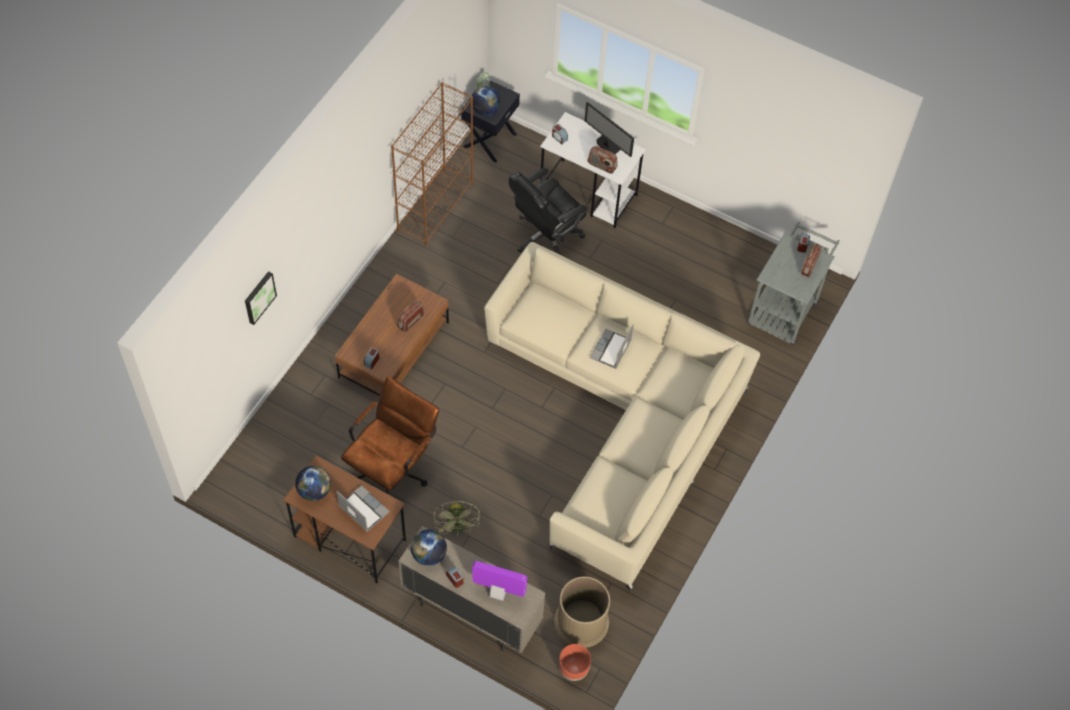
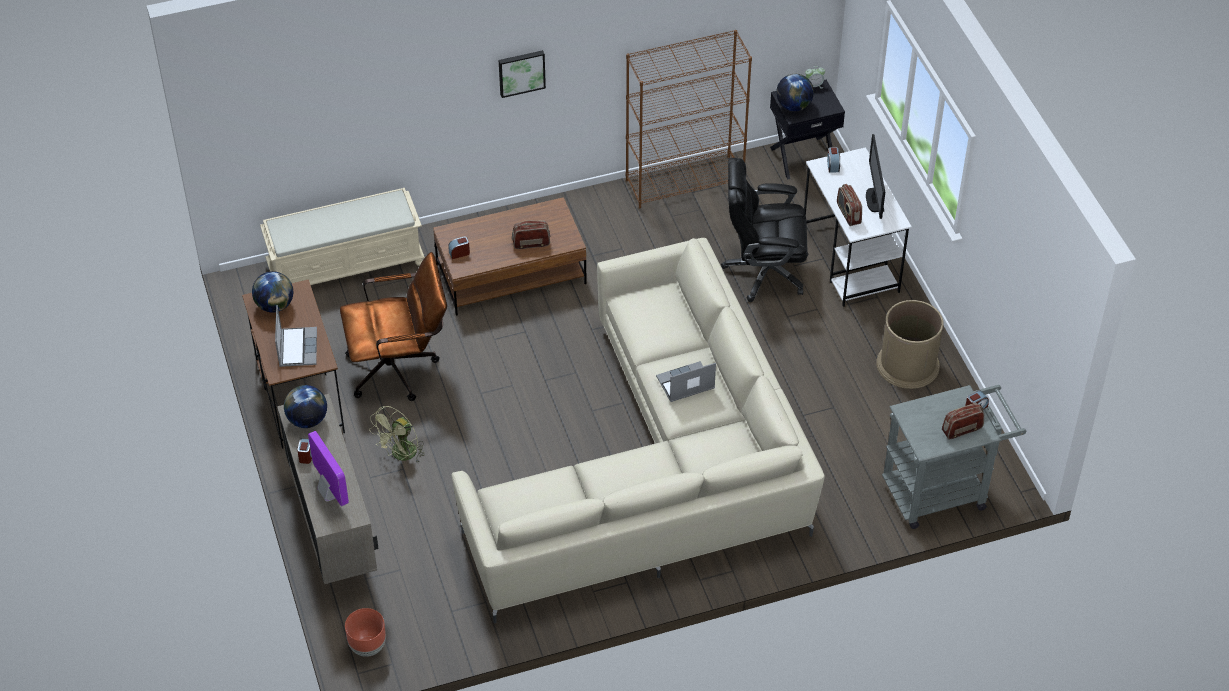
camera: 45 degrees right, 10 degrees down
picture [245,271,277,325] -> picture moved to [499,50,546,98]
brown trash can [554,576,610,648] -> brown trash can moved to [876,300,944,389]
none -> beige bench [260,188,425,285]

